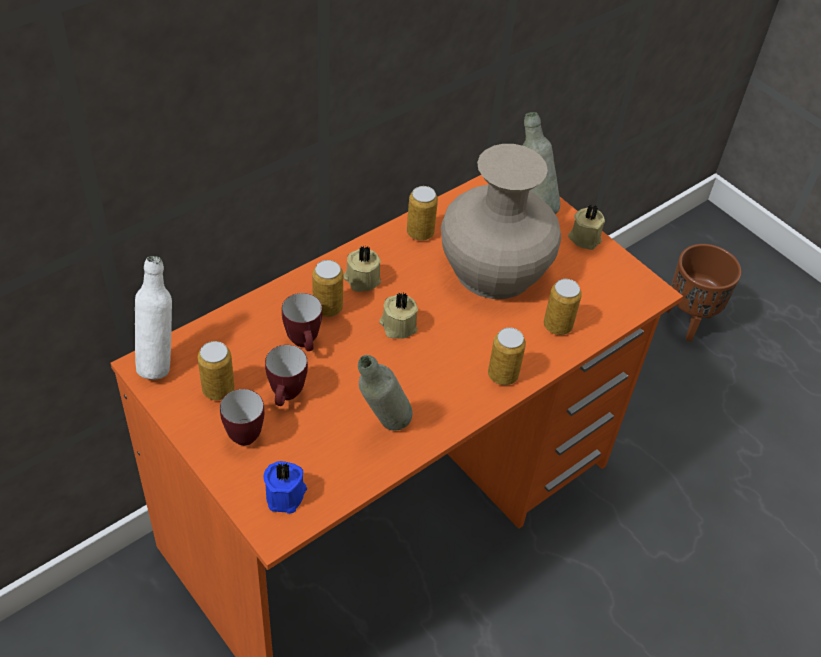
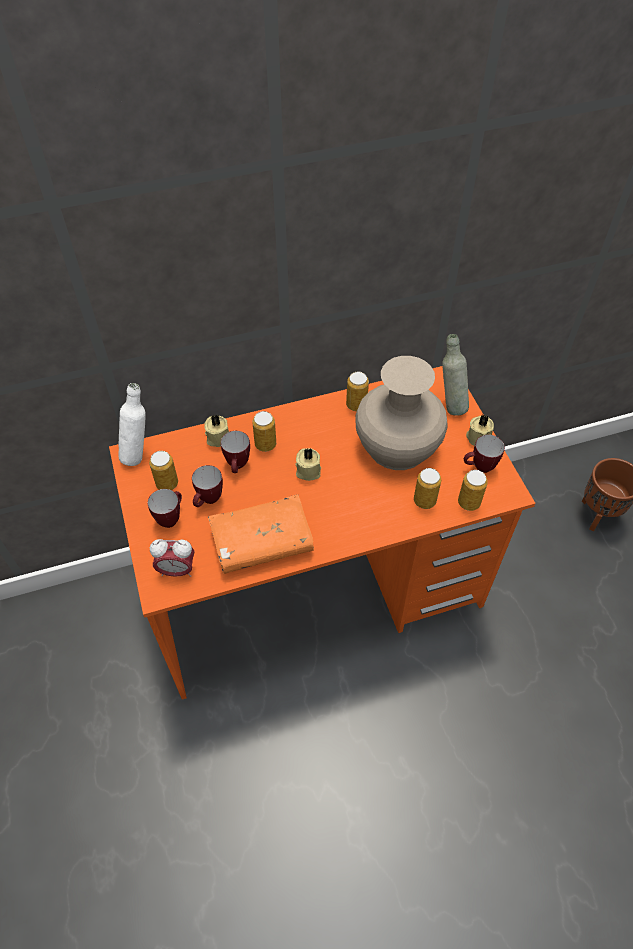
camera: 25 degrees right, 5 degrees up
blue candle [264,461,307,514] -> alarm clock [150,539,195,577]
beige candle [343,246,381,292] -> beige candle moved to [204,414,229,447]
grey bottle [358,355,412,431] -> orange book [208,494,314,574]
can [488,327,526,385] -> can moved to [458,470,488,511]
none -> mug [464,435,505,473]

